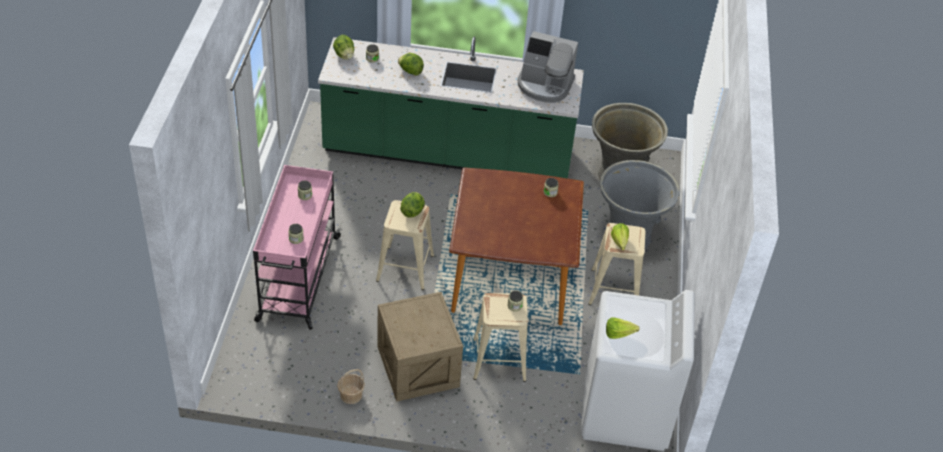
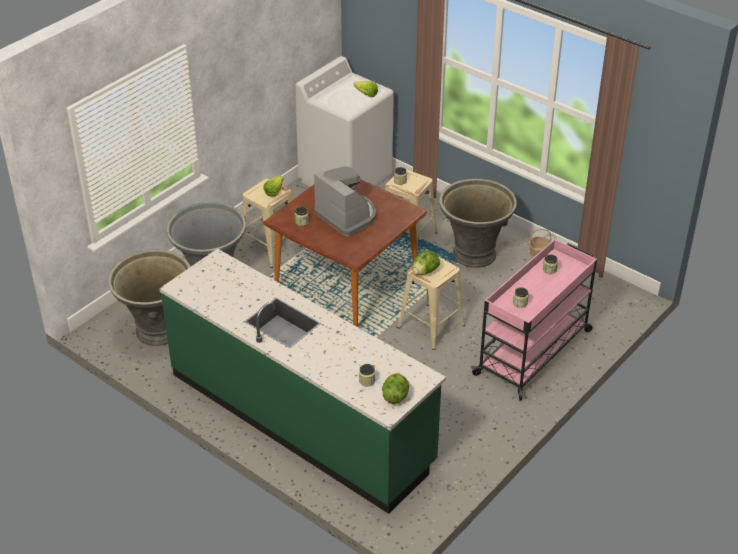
camera: 145 degrees left, 5 degrees down
crate [377,292,463,402] -> grey planter [439,179,517,268]
lettuce [398,53,424,76] -> none
coffee machine [518,31,578,103] -> coffee machine moved to [314,166,376,236]

